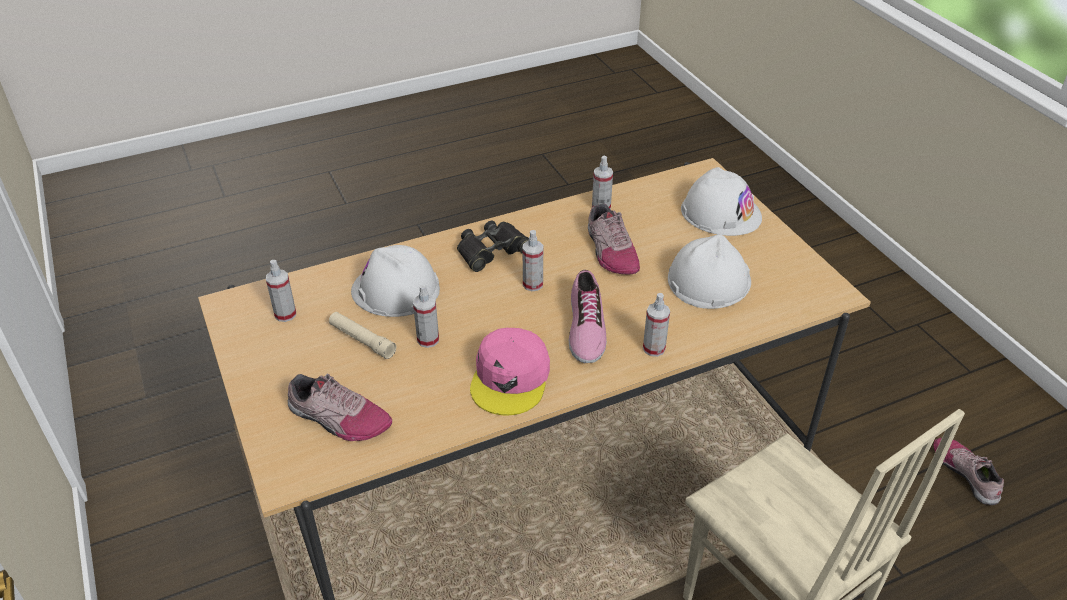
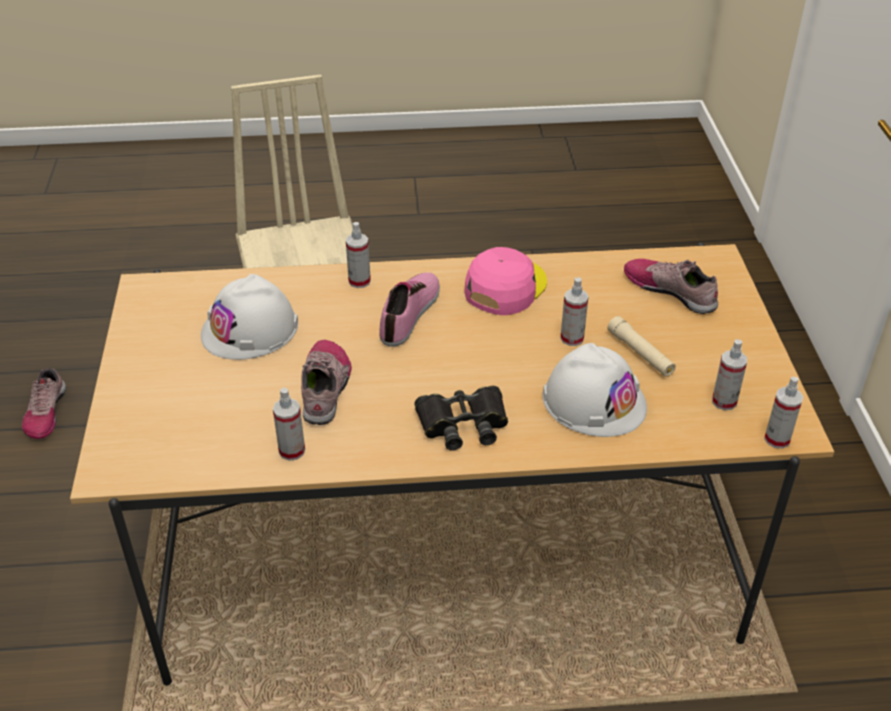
camera: 160 degrees left, 0 degrees up
spray bottle [523,230,543,291] -> spray bottle moved to [764,377,803,449]
white hard hat [681,167,762,236] -> none

